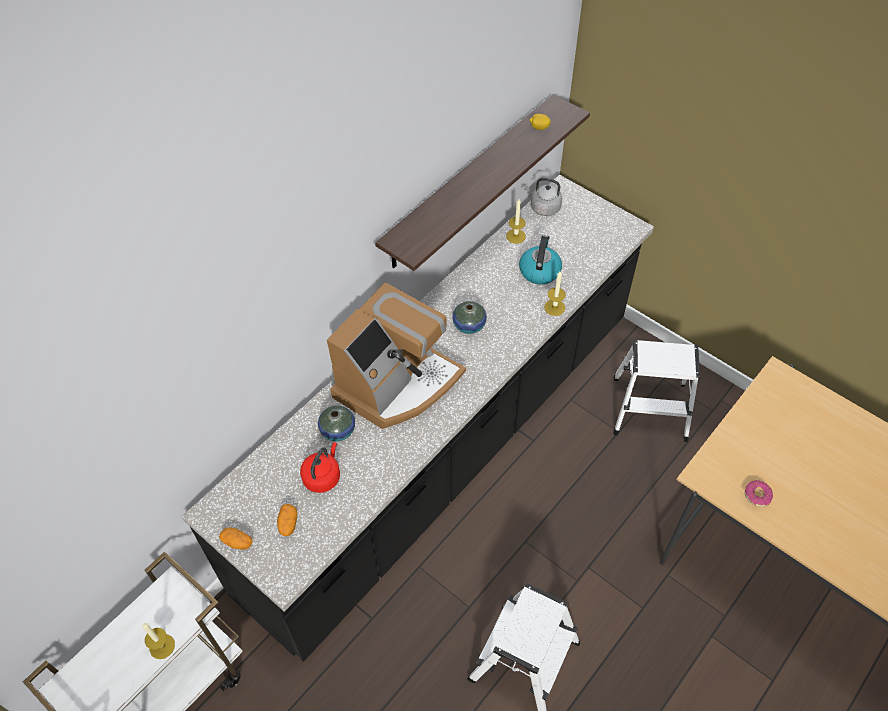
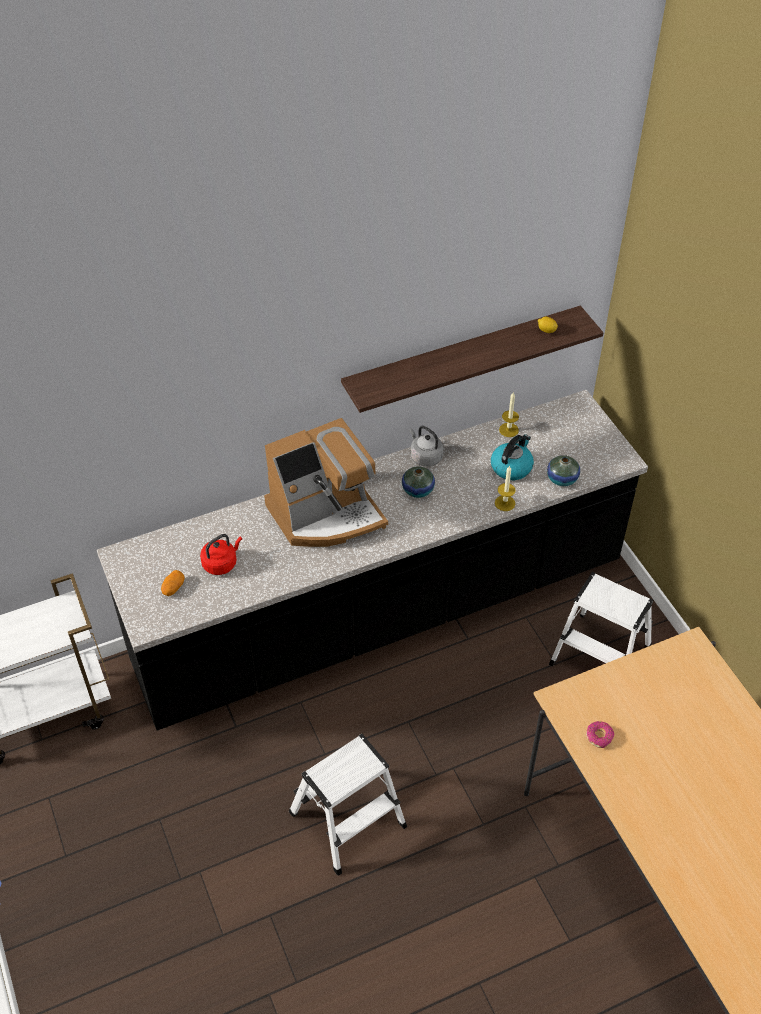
camera: 25 degrees right, 5 degrees down
candle [142,623,175,659] -> none
potato [219,527,253,550] -> none
vase [318,405,355,441] -> vase moved to [547,455,580,486]
grey kettle [524,178,562,216] -> grey kettle moved to [409,426,443,467]

